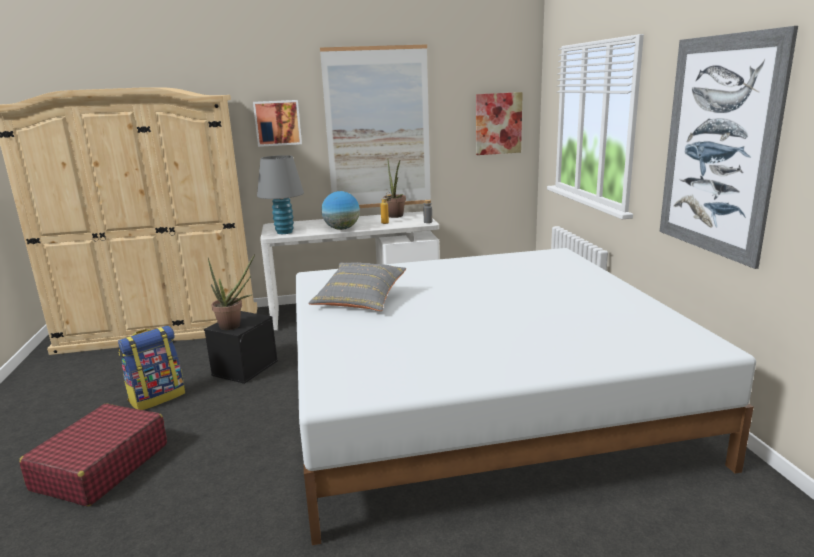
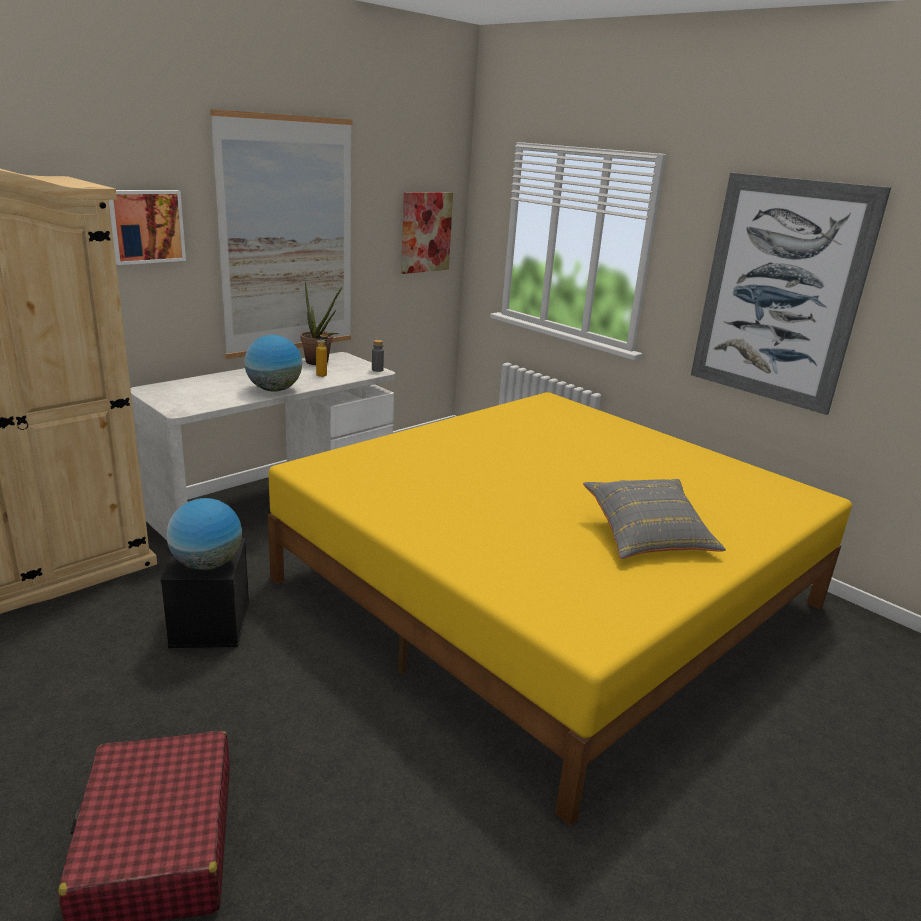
camera: 35 degrees left, 5 degrees up
backpack [118,326,185,410] -> none
potted plant [208,254,255,330] -> globe [167,498,242,570]
grey table lamp [257,155,304,234] -> none
white bed [295,248,756,545] -> yellow bed [268,392,852,826]
grey pillow [308,262,406,311] -> grey pillow moved to [583,479,726,559]

